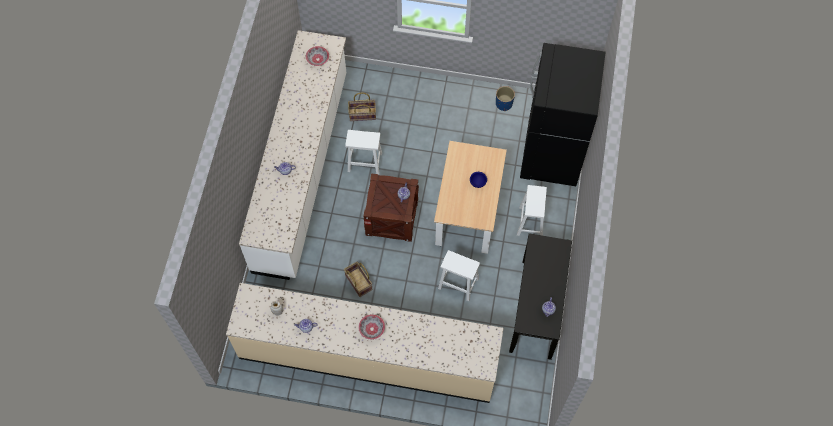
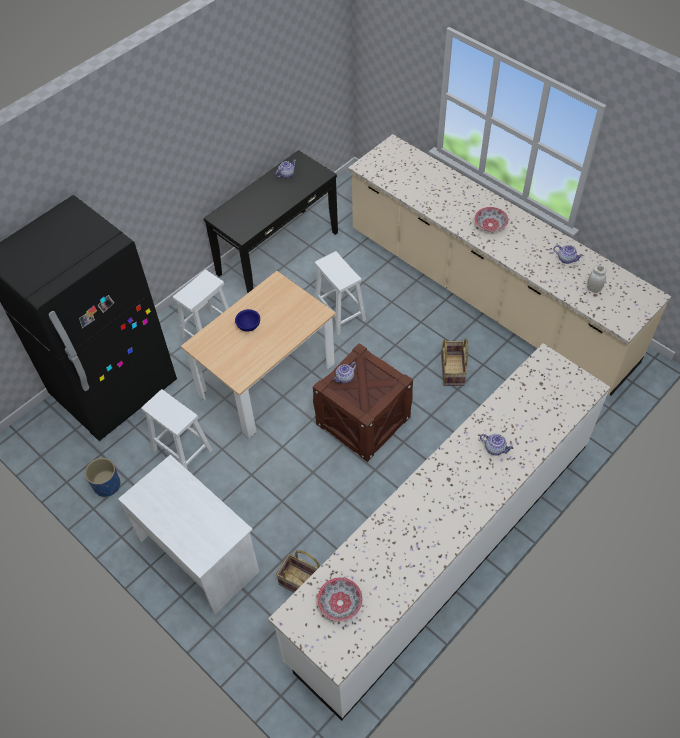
camera: 145 degrees left, 10 degrees down
white stool [345,130,382,175] -> white stool moved to [141,389,213,470]
none -> white desk [118,455,260,615]

